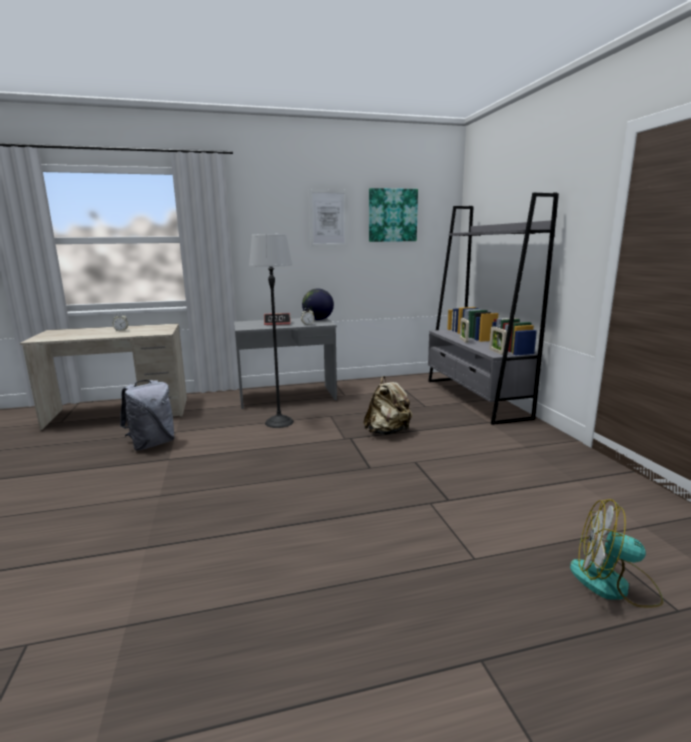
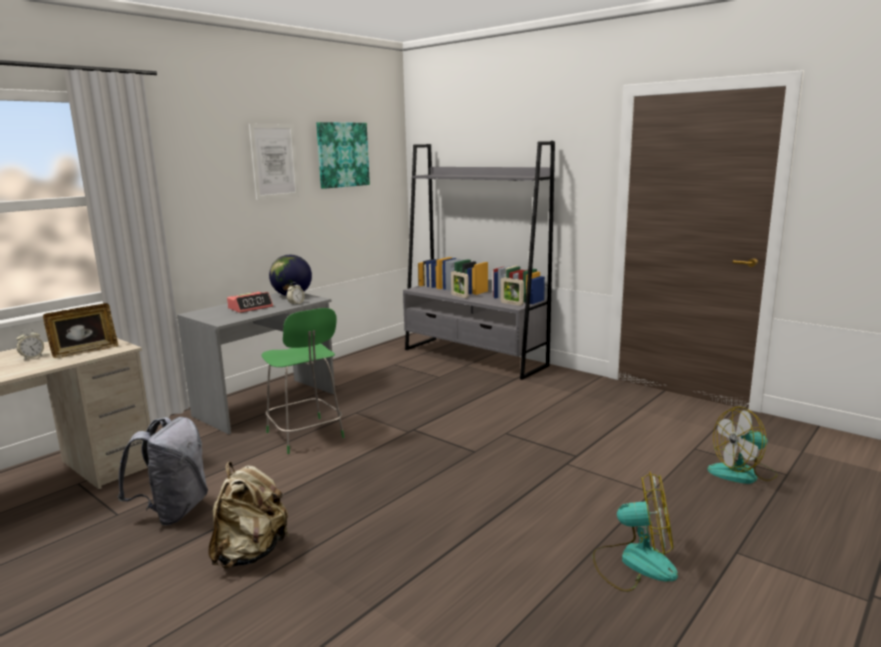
camera: 35 degrees left, 0 degrees up
floor lamp [249,234,294,428] -> green stool [261,308,344,454]
beige backpack [363,376,412,435] -> beige backpack moved to [208,462,289,569]
none -> picture frame [43,303,119,358]
none -> fan [593,472,678,592]

